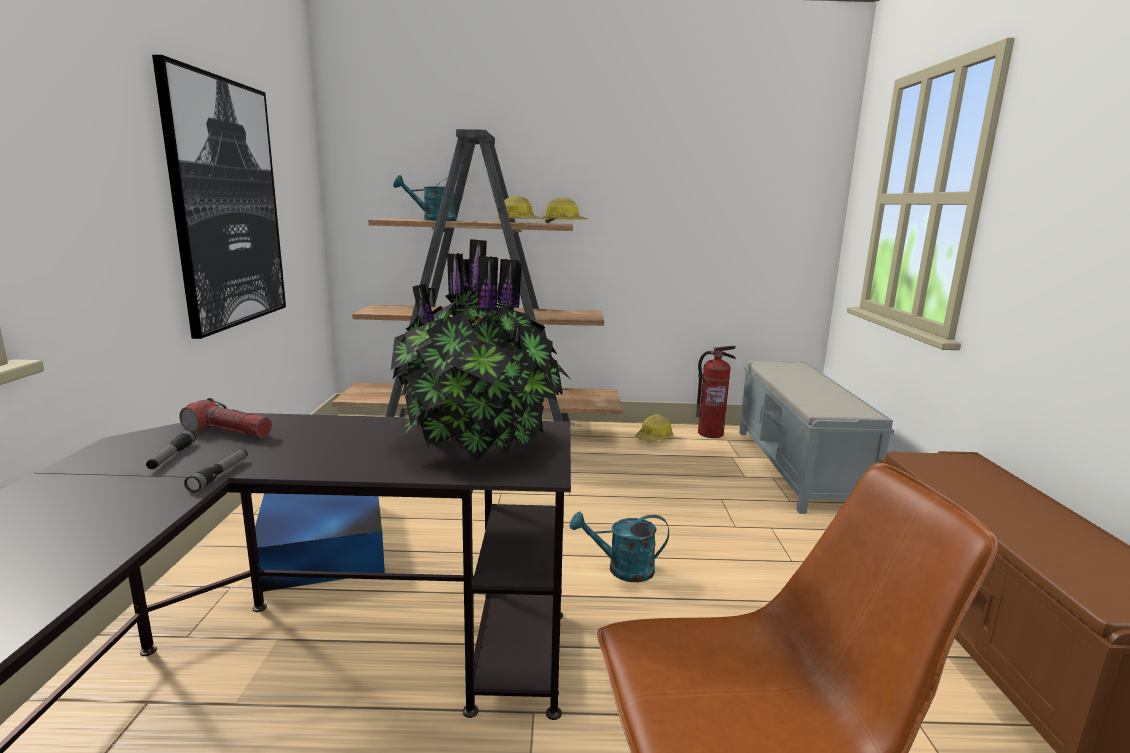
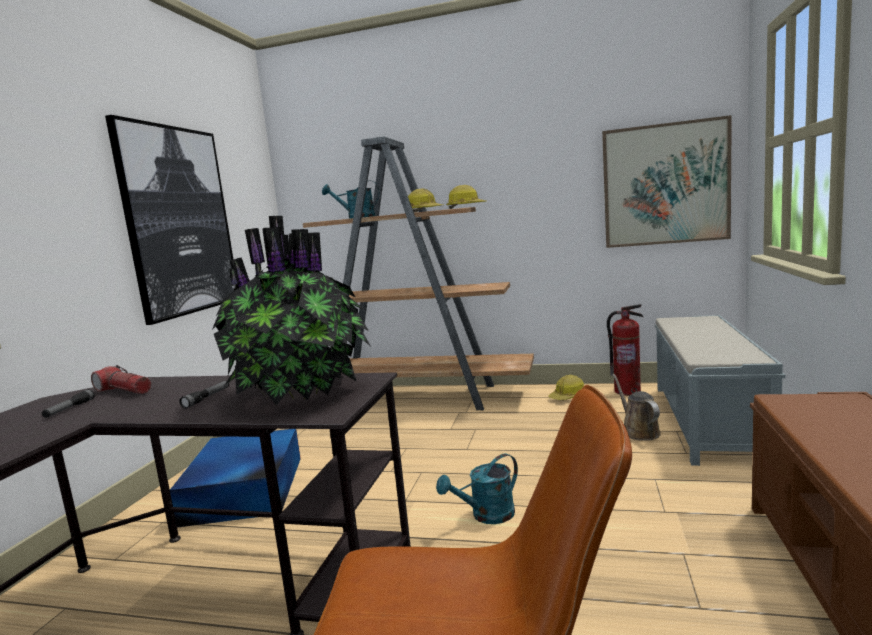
camera: 15 degrees right, 5 degrees down
flashlight [184,449,248,492] -> flashlight moved to [179,381,229,409]
turquoise watering can [570,512,669,582] -> turquoise watering can turned 45 degrees counterclockwise [436,453,518,524]
none -> picture [602,115,732,248]
none -> brown watering can [613,374,661,441]

